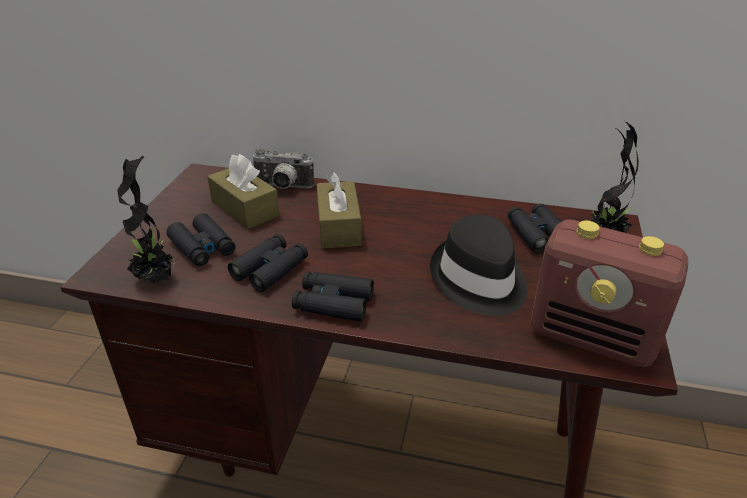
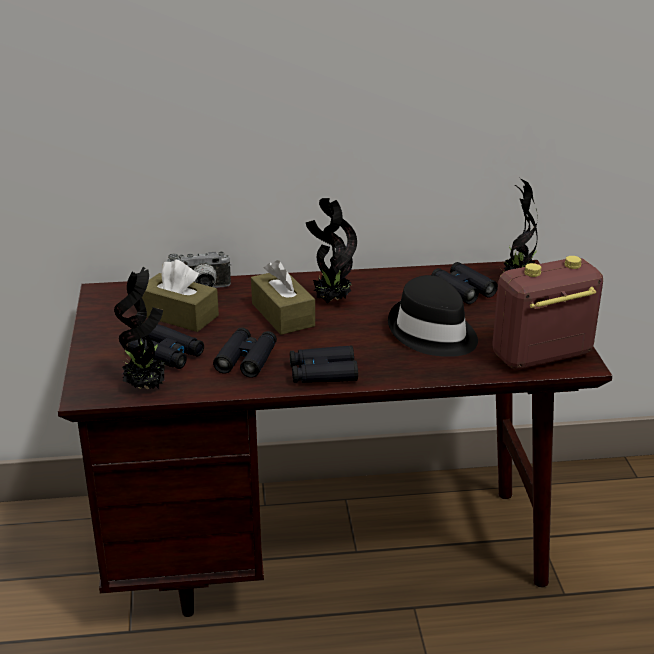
camera: 20 degrees left, 5 degrees down
radio [531,220,688,367] -> radio turned 150 degrees clockwise [492,256,603,370]
none -> potted plant [306,198,357,303]

